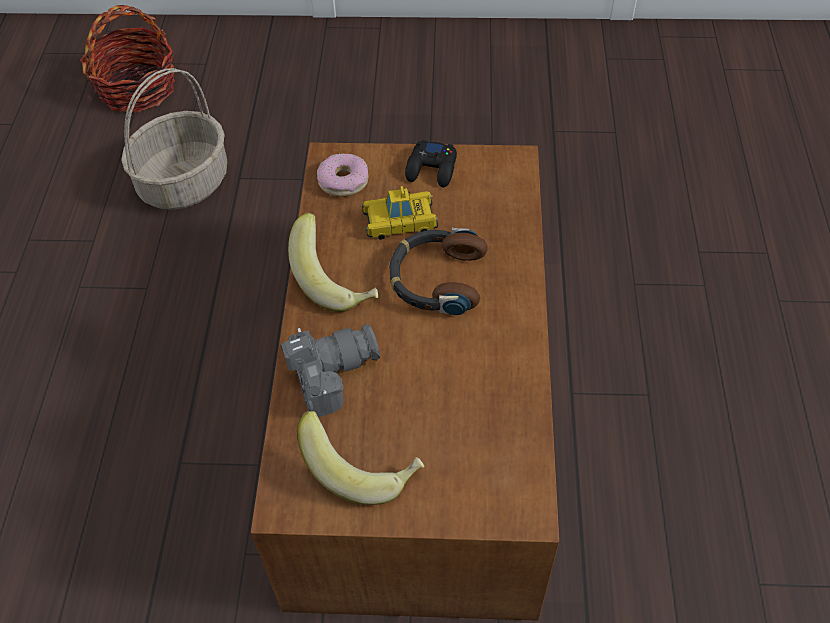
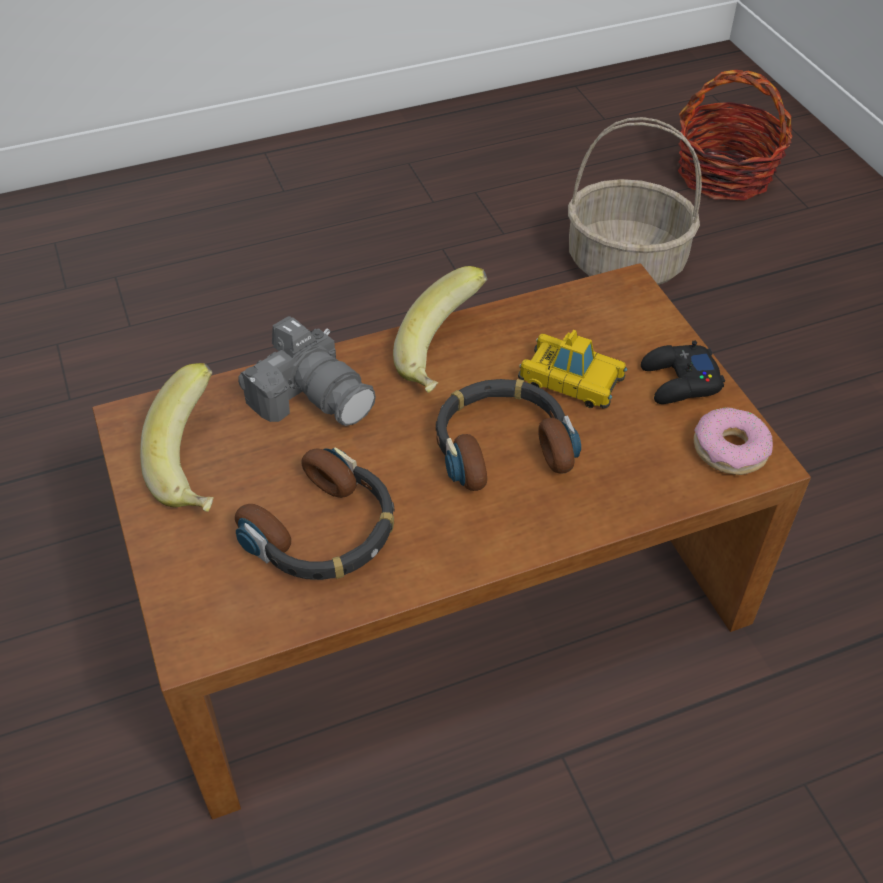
camera: 65 degrees right, 5 degrees down
donut [317,153,368,197] -> donut moved to [694,407,773,475]
toy car [361,186,438,240] -> toy car turned 150 degrees clockwise [518,330,627,408]
none -> headphones [235,448,395,580]

